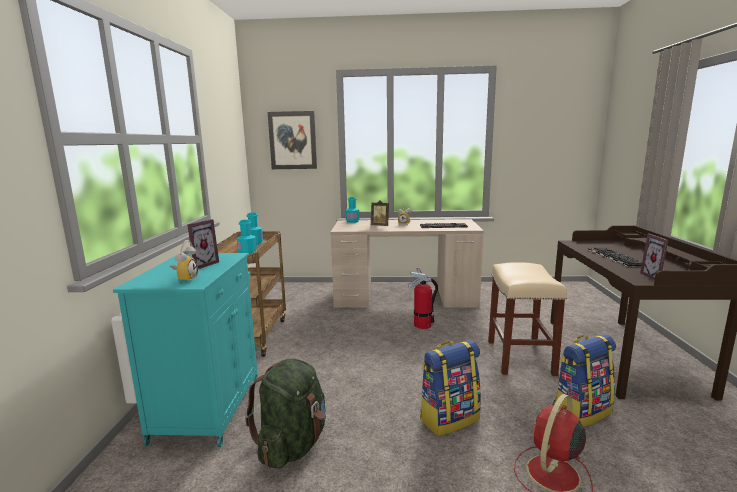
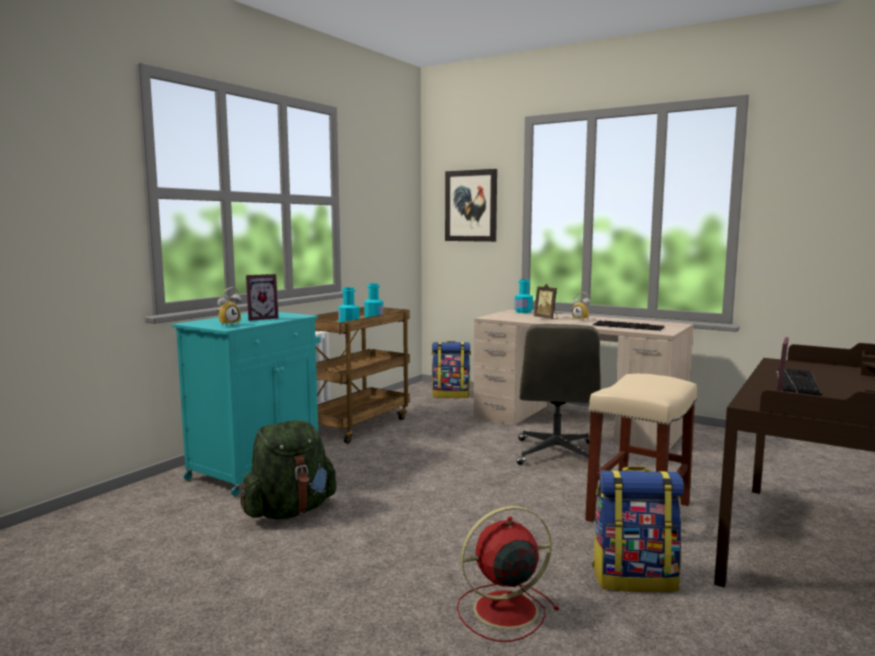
camera: 30 degrees right, 5 degrees down
fire extinguisher [408,268,438,329] -> grey office chair [516,324,601,467]
backpack [420,340,481,436] -> backpack moved to [432,341,471,398]

